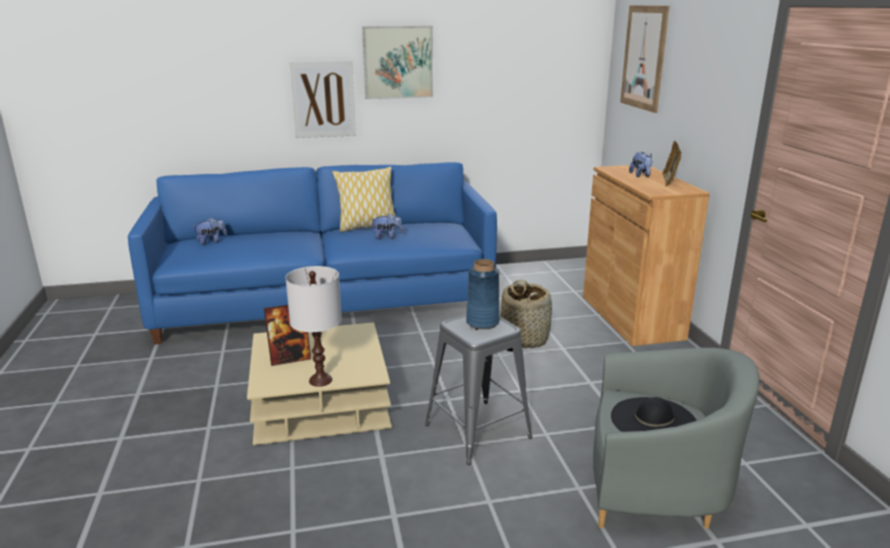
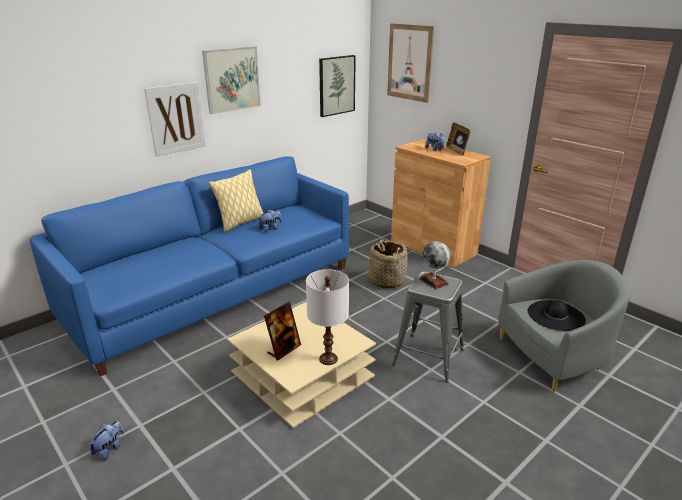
camera: 30 degrees left, 5 degrees up
plush toy [193,218,227,245] -> plush toy moved to [89,421,124,461]
blue vase [466,259,500,329] -> globe [419,241,450,289]
none -> picture [319,55,356,117]

